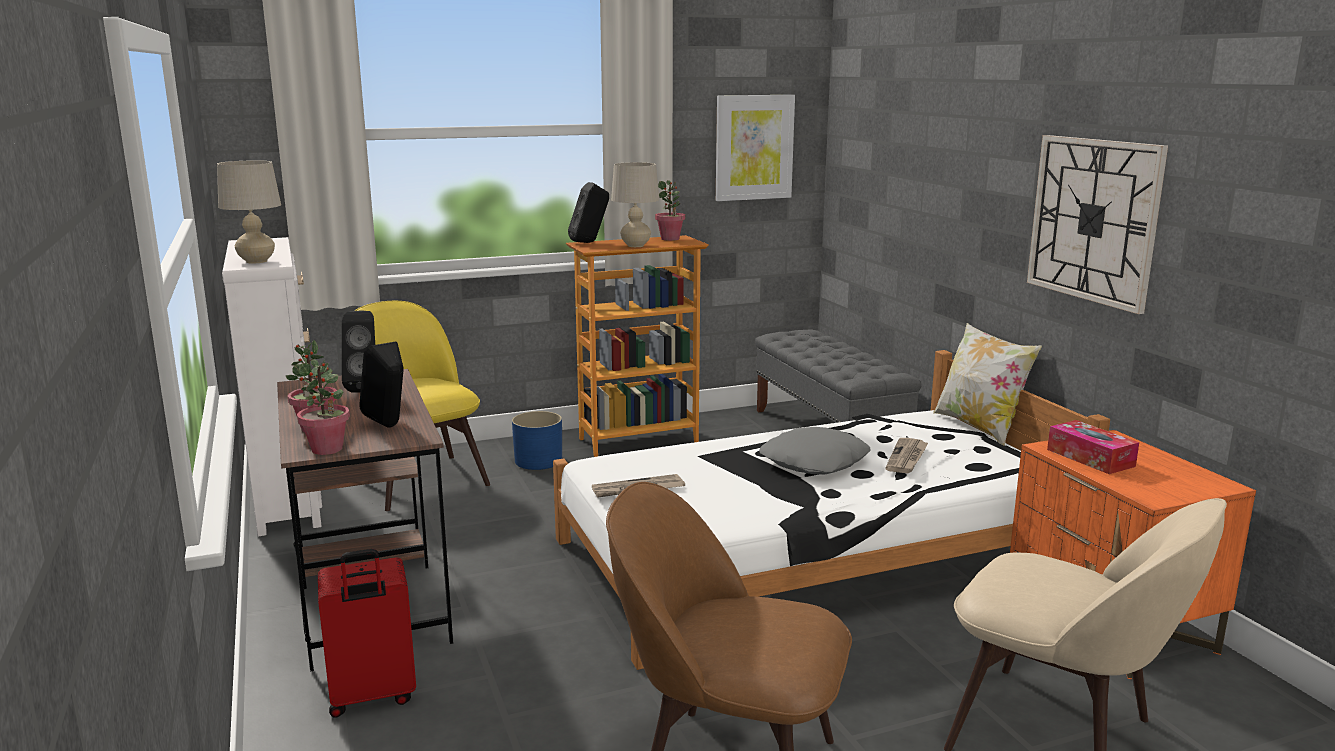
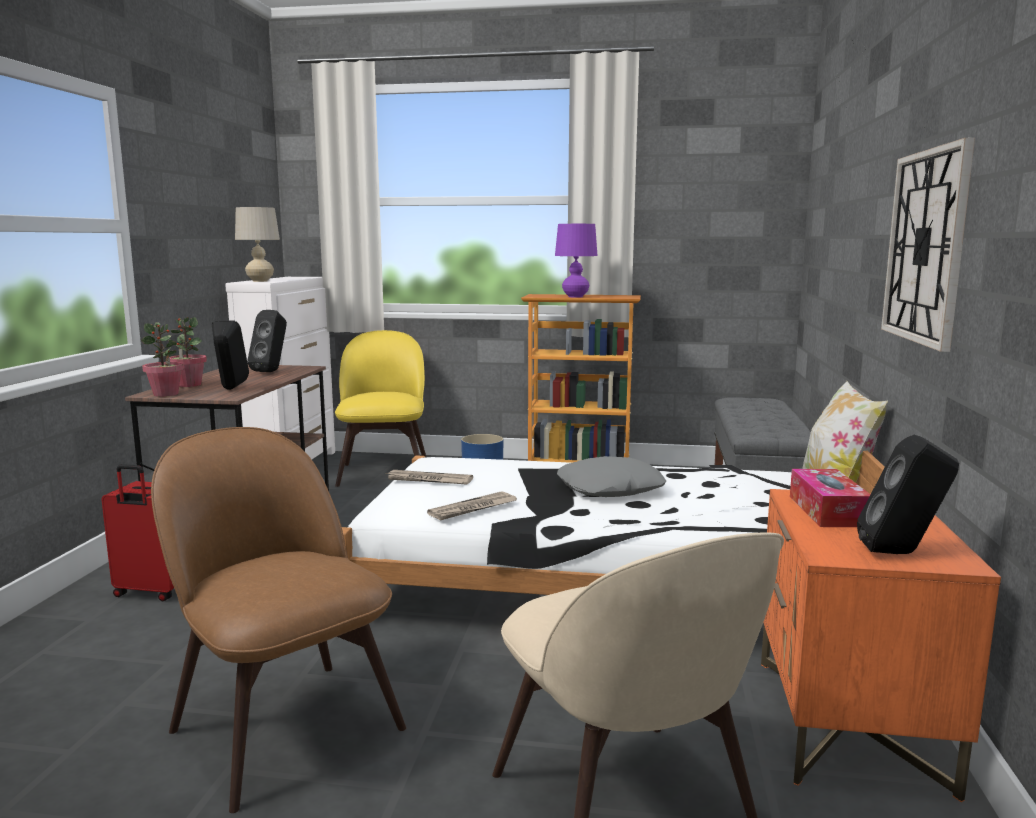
camera: 30 degrees right, 5 degrees down
black speaker [568,182,609,243] -> black speaker moved to [857,435,959,554]
beige table lamp [611,162,659,247] -> purple table lamp [555,224,598,298]
potted plant [655,180,685,241] -> none
picture [716,95,795,201] -> none
newspaper [885,438,928,474] -> newspaper moved to [427,491,517,520]

